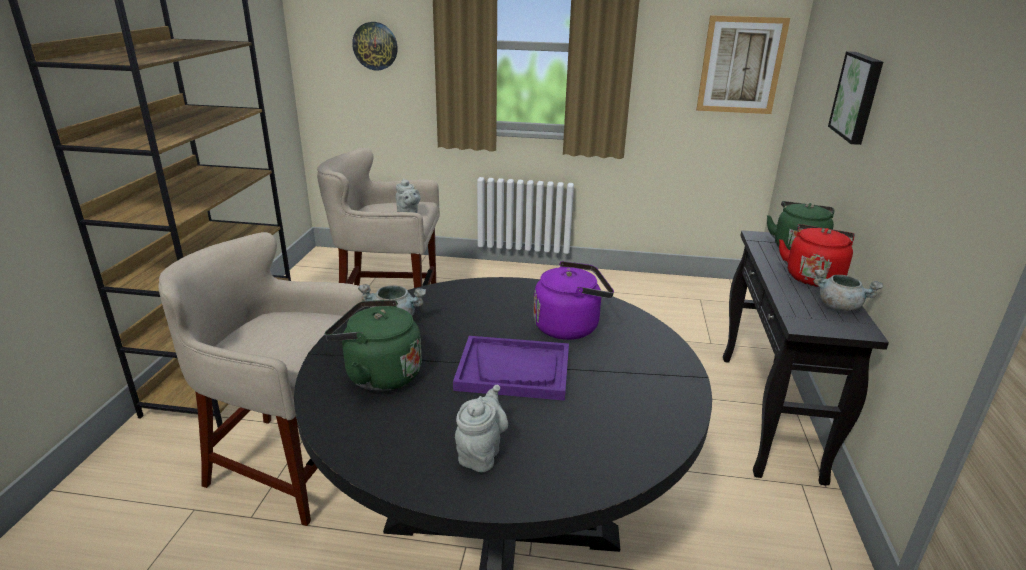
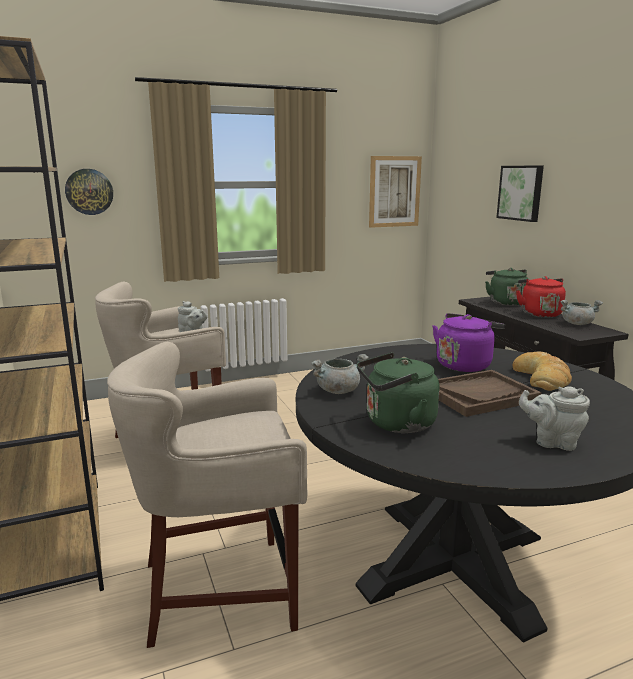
camera: 30 degrees left, 10 degrees down
purple tray [453,336,569,401] -> brown tray [438,370,542,417]
grey teapot [455,385,508,472] -> grey teapot turned 60 degrees counterclockwise [519,386,590,451]
none -> bread [513,352,572,391]

